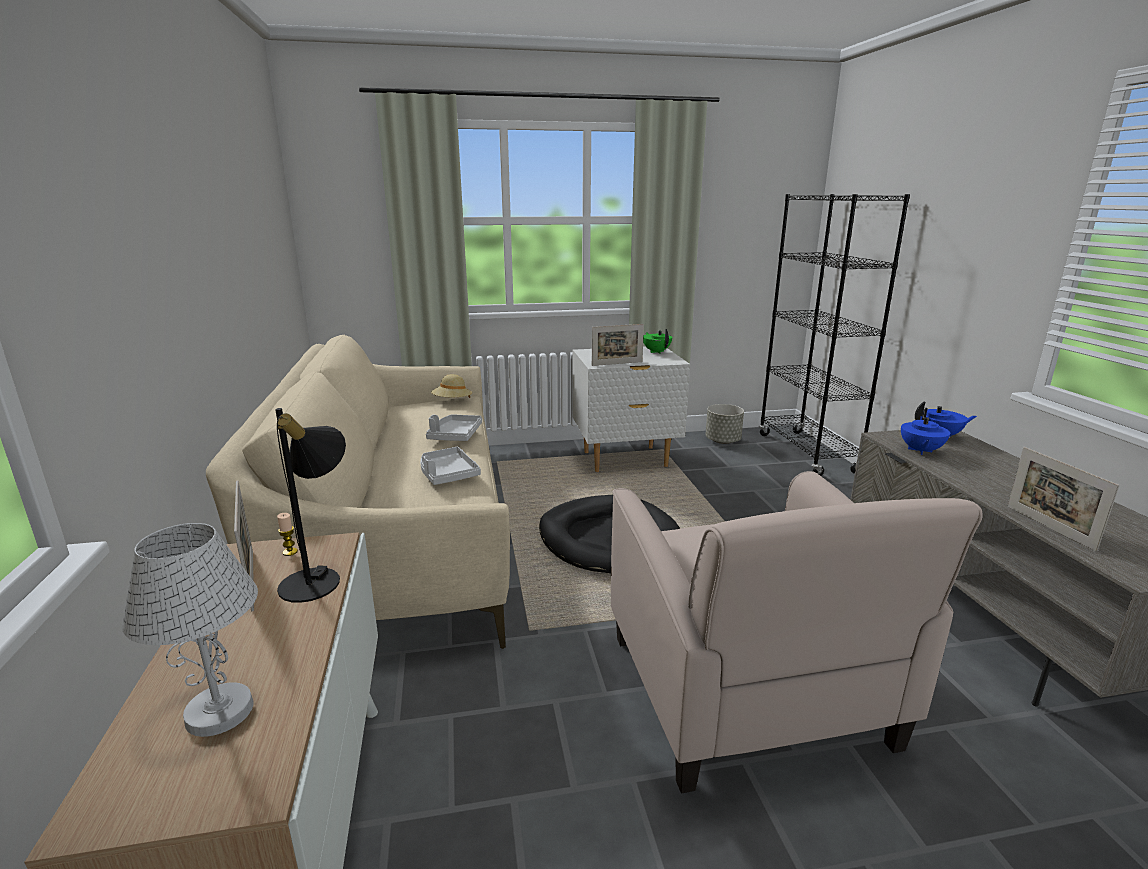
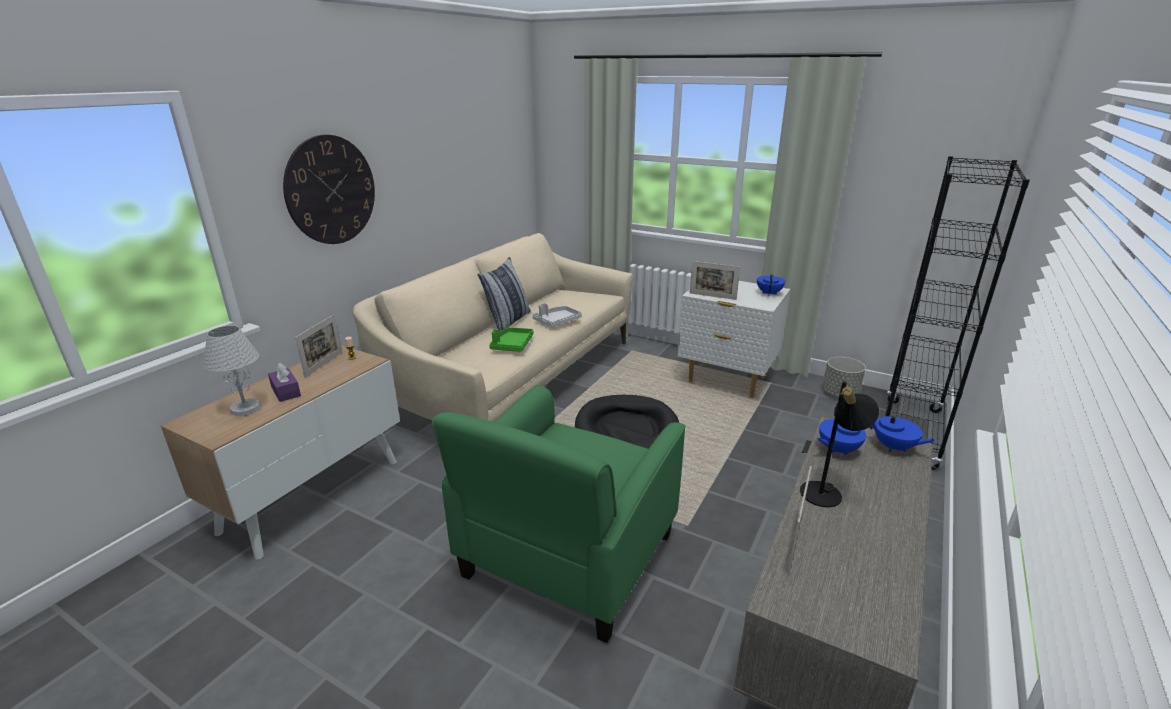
camera: 40 degrees right, 5 degrees up
black table lamp [275,408,346,603] -> black table lamp moved to [800,381,879,507]
grey tray [420,447,481,485] -> green tray [489,327,533,352]
beige hat [431,374,472,398] -> none
beige armchair [611,471,983,793] -> green armchair [432,385,686,643]
green teapot [643,329,672,354] -> blue teapot [757,274,785,295]
none -> purple tissue box [268,363,301,402]
none -> wall clock [283,135,375,244]
none -> pillow [477,257,531,332]

